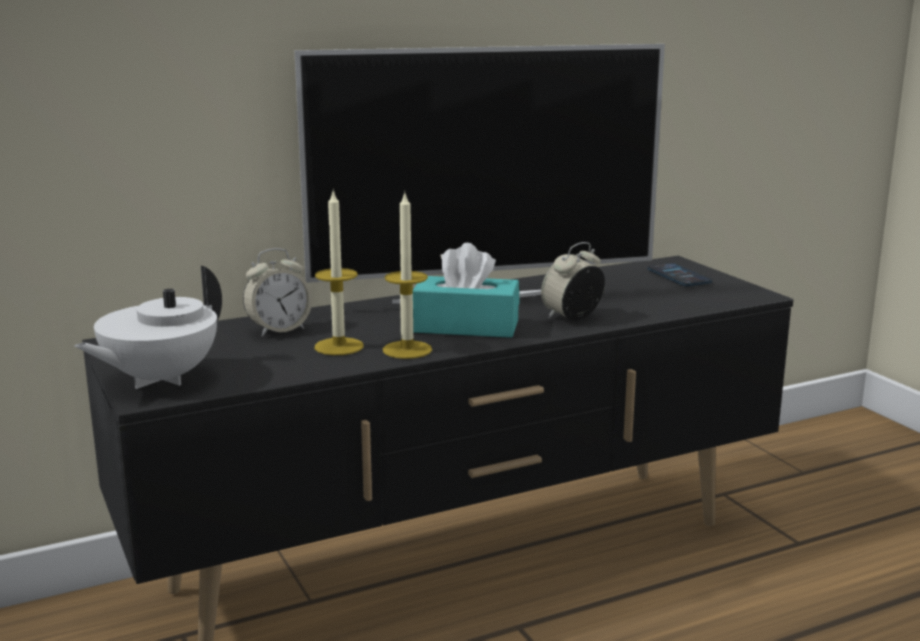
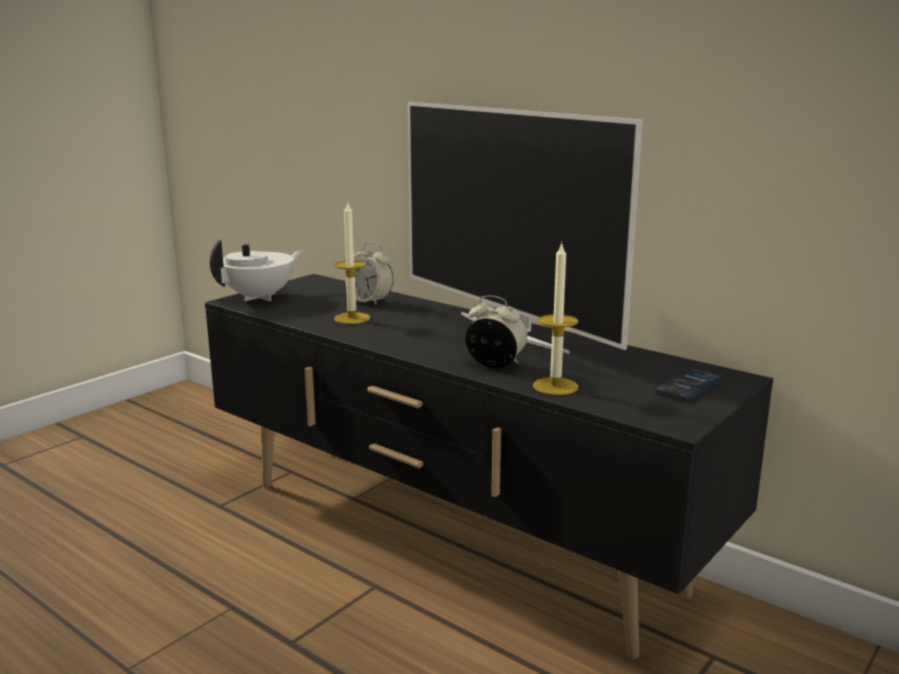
camera: 65 degrees right, 0 degrees up
white teapot [74,266,222,389] -> white teapot turned 120 degrees clockwise [210,240,302,302]
candle [383,192,432,359] -> candle moved to [533,242,578,395]
turquoise tissue box [413,243,520,338] -> none

